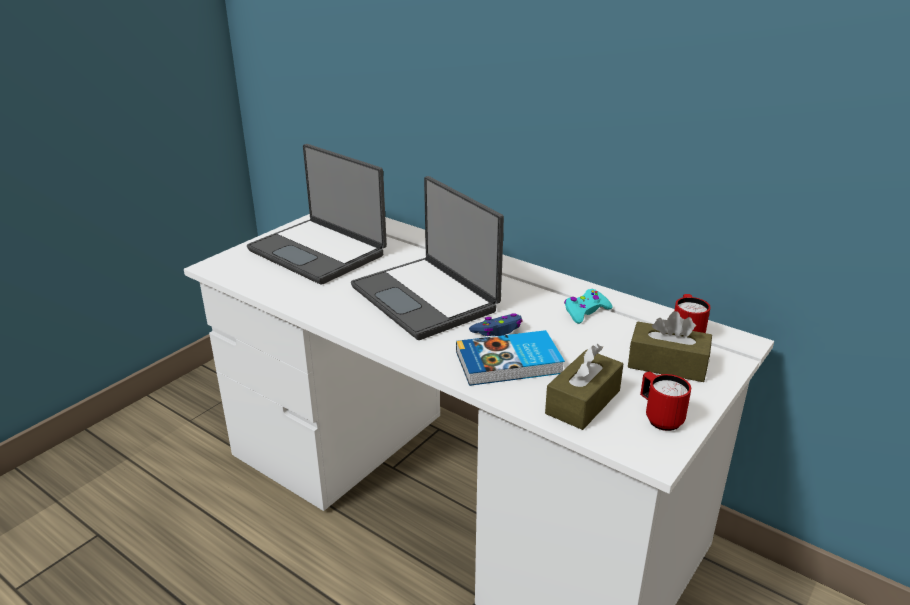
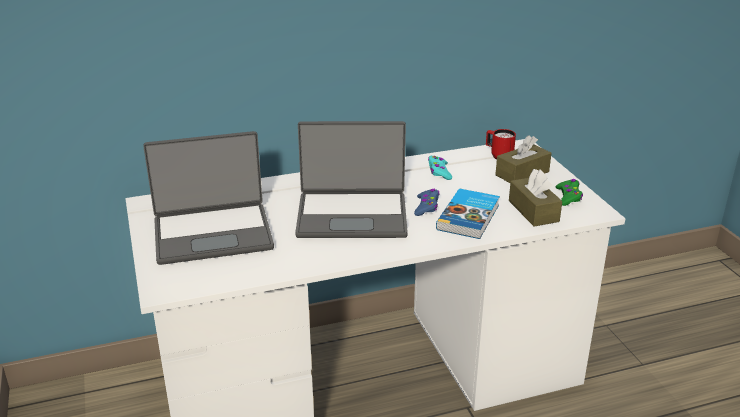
camera: 55 degrees left, 0 degrees up
red mug [640,371,691,431] -> green game controller [555,179,583,206]

